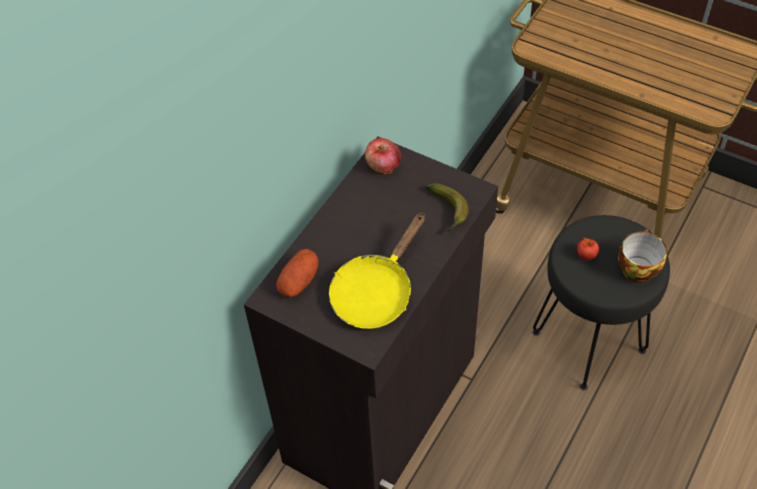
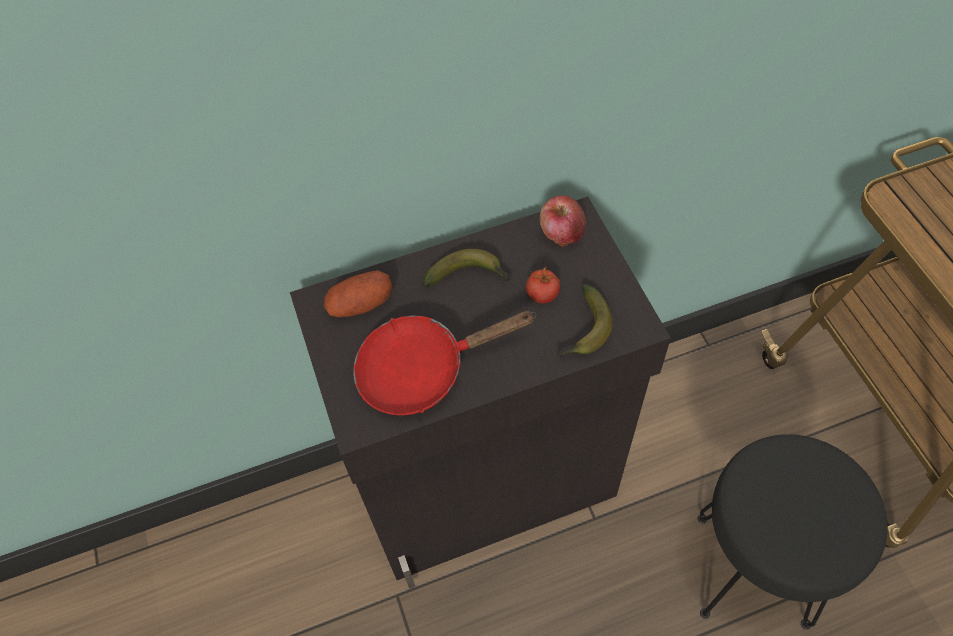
camera: 40 degrees right, 5 degrees up
yellow frying pan [329,213,425,329] -> red frying pan [353,311,536,416]
tomato [577,237,599,260] -> tomato moved to [526,266,560,304]
cup [618,229,667,283] -> none
none -> banana [422,249,511,288]

